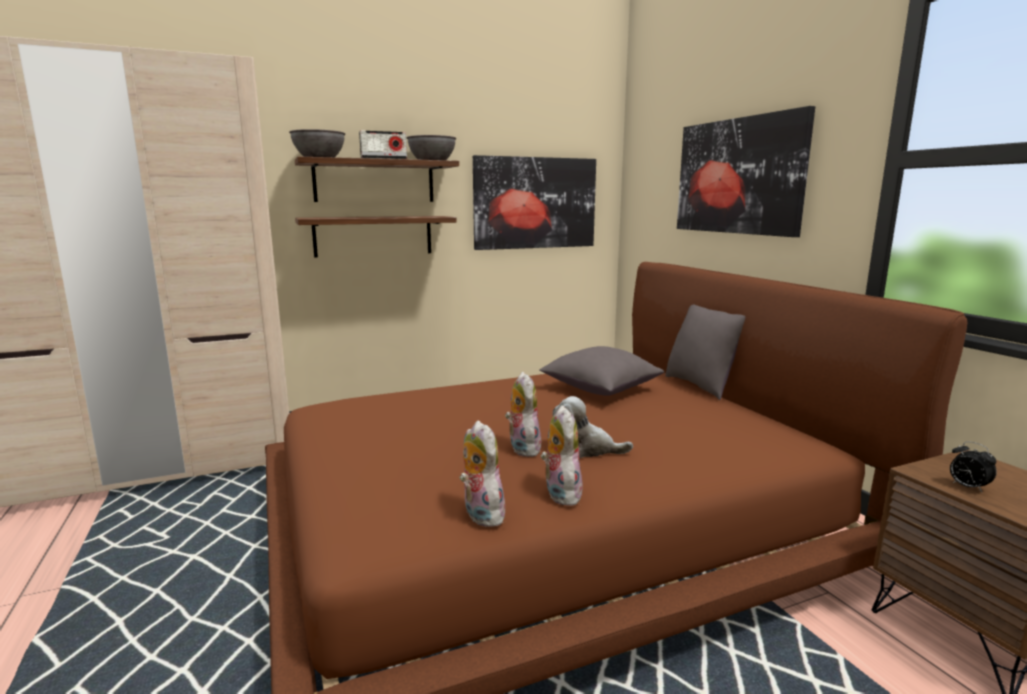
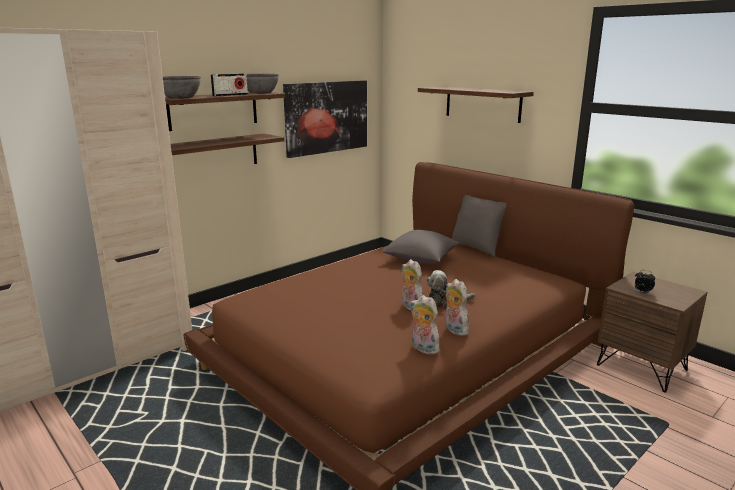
camera: 20 degrees left, 5 degrees up
picture [677,106,815,237] -> shelf [418,87,534,123]

